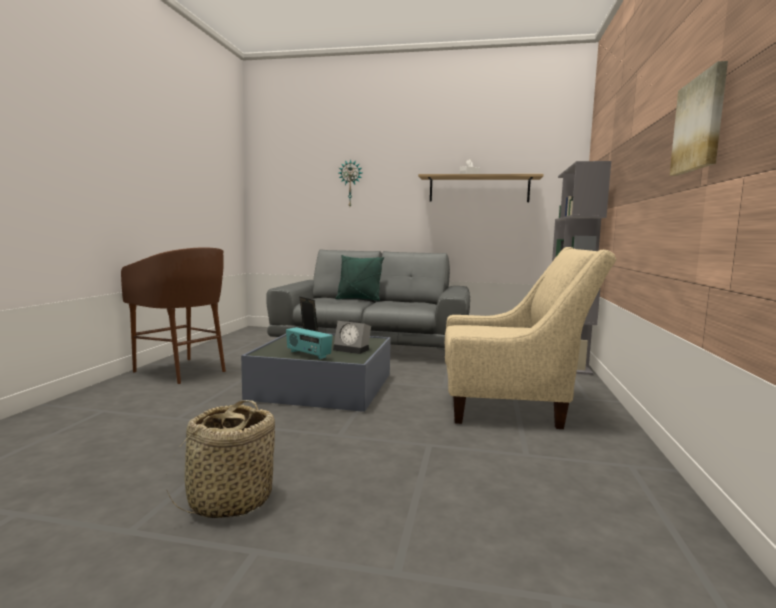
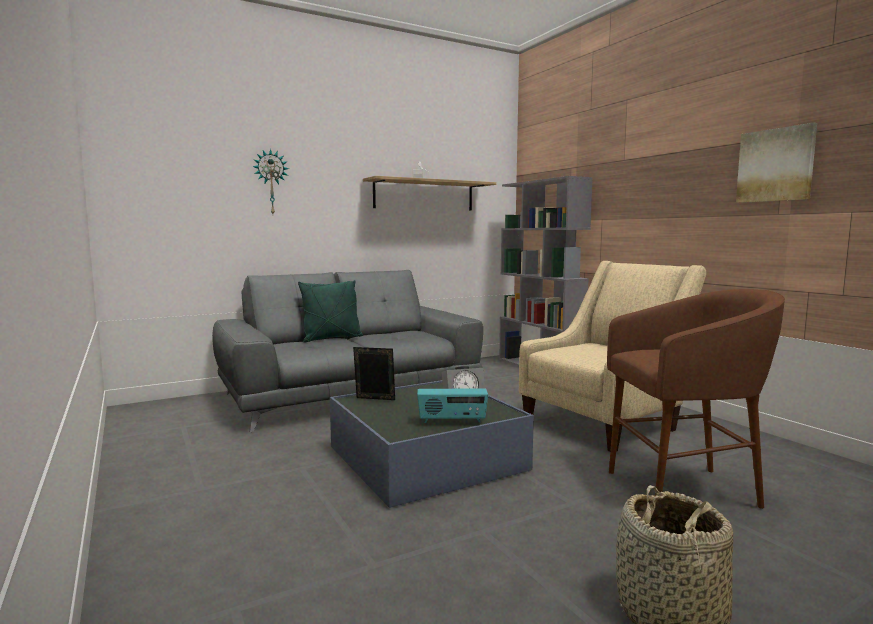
camera: 40 degrees left, 0 degrees up
brown stool [121,247,226,384] -> brown stool moved to [607,289,785,509]

